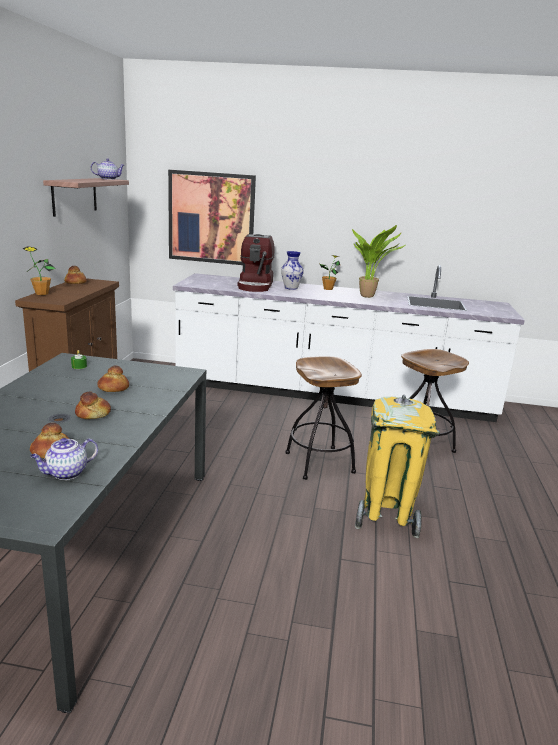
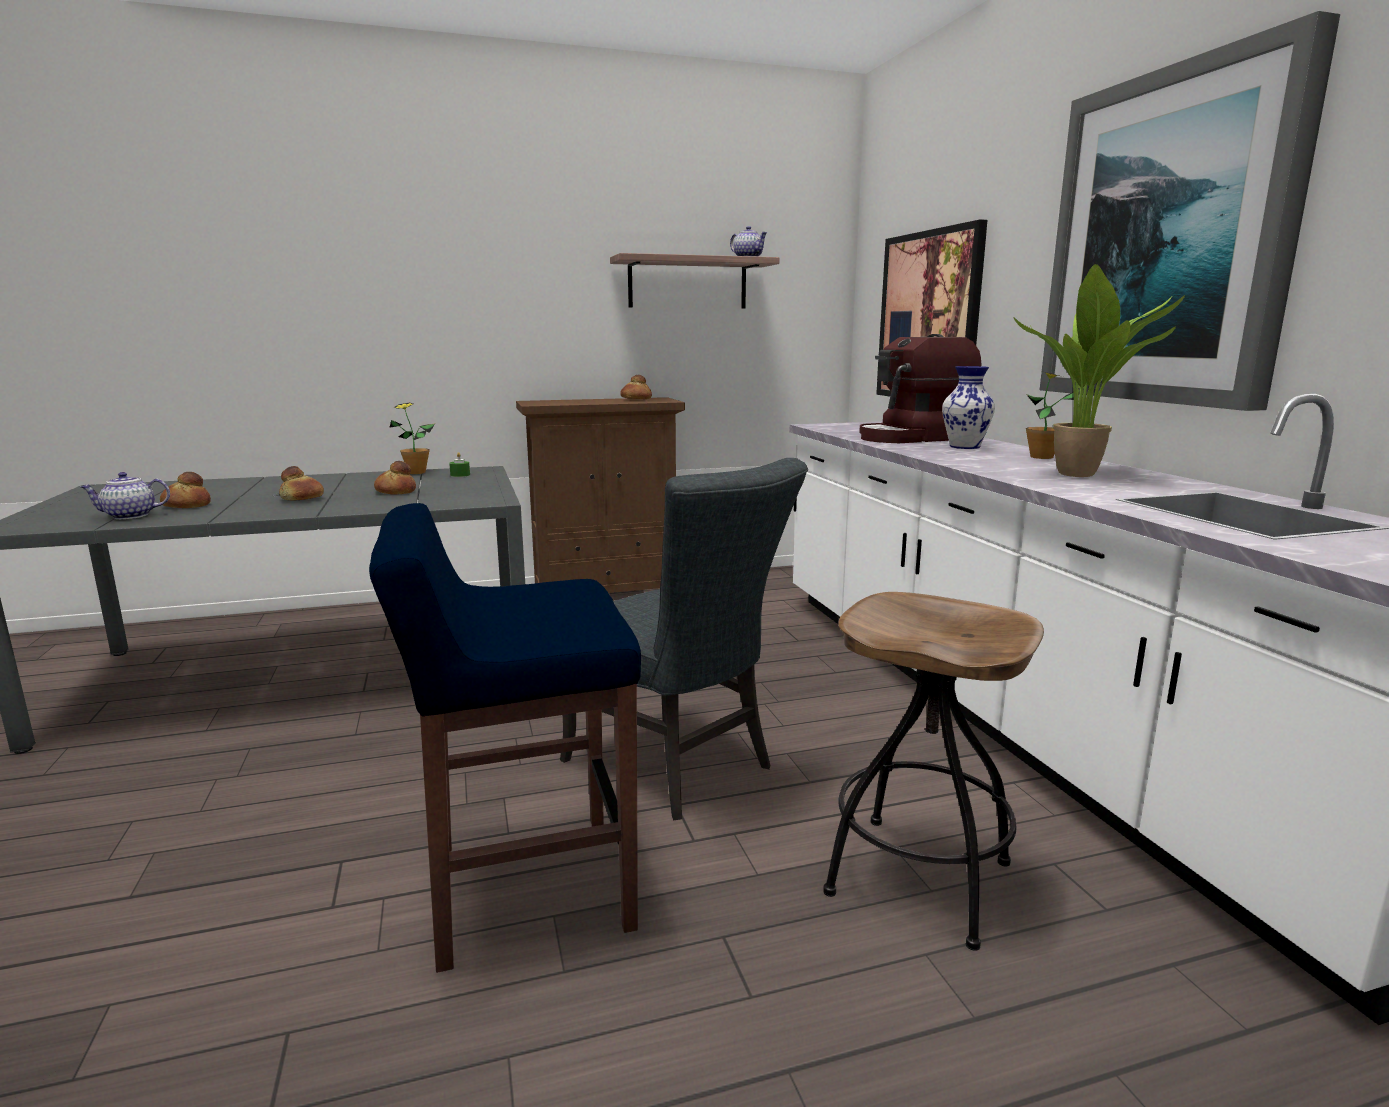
camera: 65 degrees right, 5 degrees down
potted plant [23,247,56,295] -> potted plant moved to [389,402,435,474]
teapot [30,438,98,480] -> teapot turned 45 degrees counterclockwise [80,472,170,519]
brown stool [285,356,362,480] -> grey chair [560,458,808,821]
yellow trash can [355,395,440,538] -> blue stool [369,503,641,973]
none -> picture [1040,11,1340,411]

